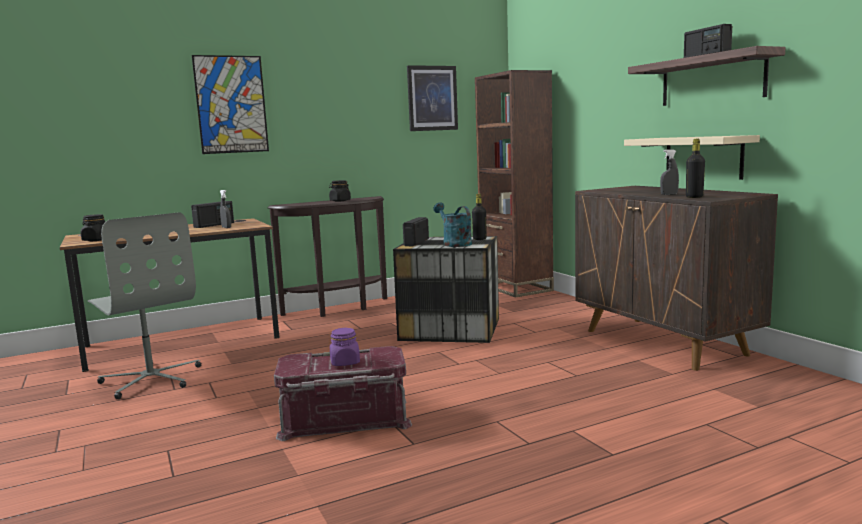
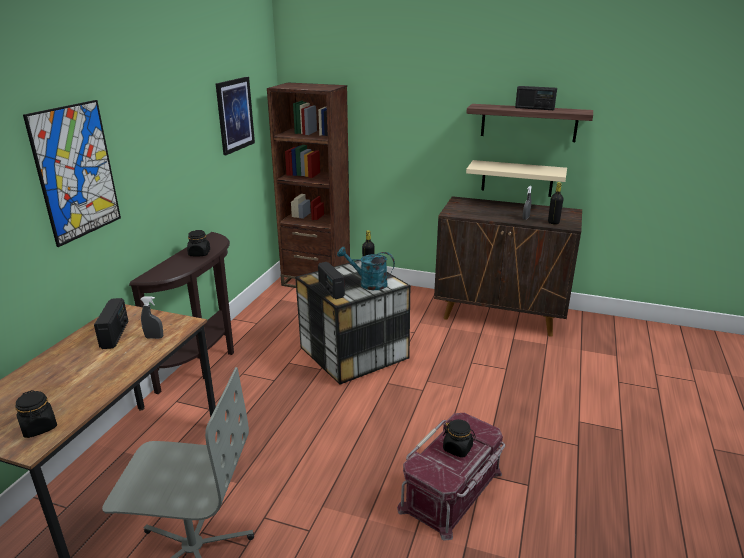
camera: 45 degrees left, 15 degrees up
purple jar [330,328,360,366] -> black jar [443,419,476,458]

